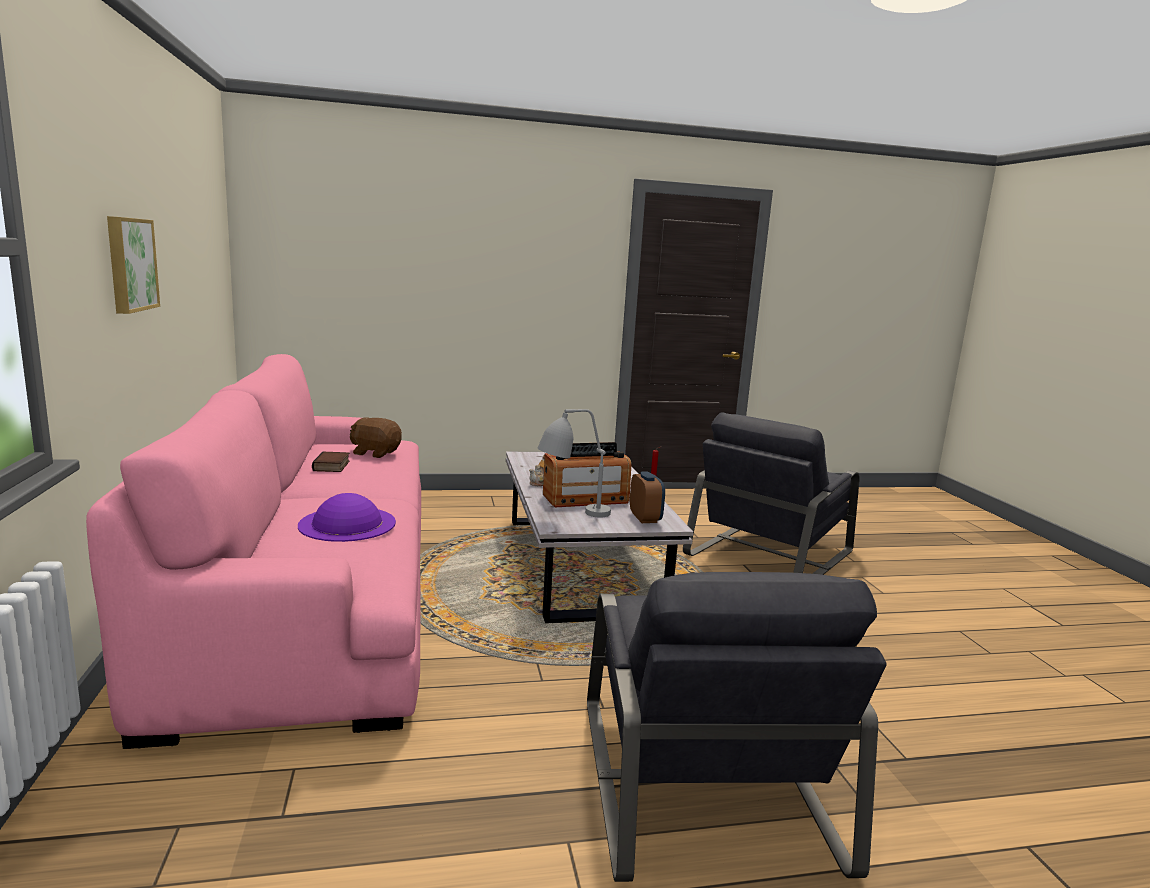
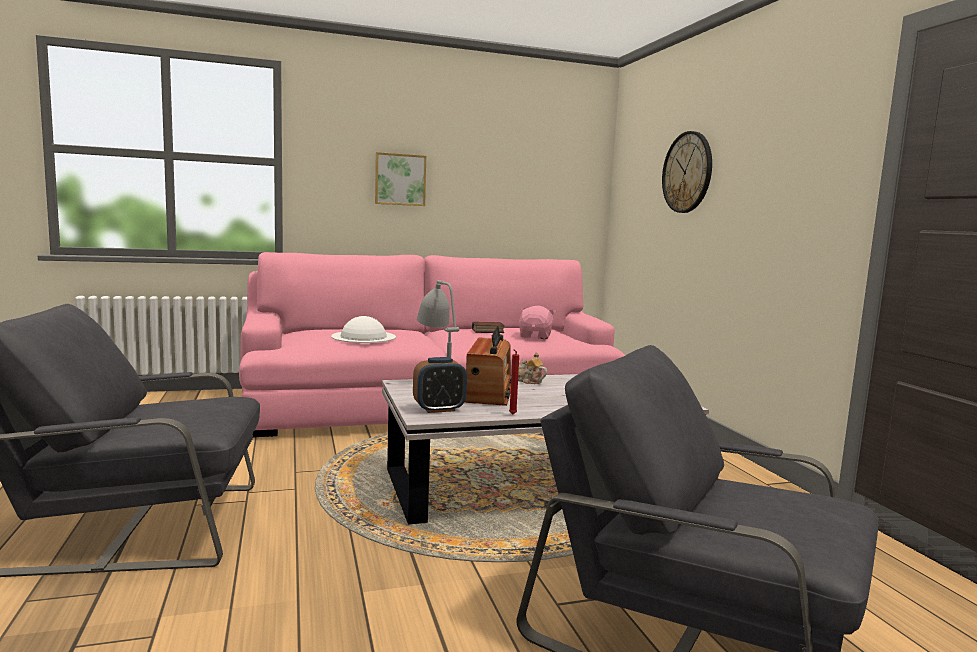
camera: 85 degrees right, 5 degrees down
purple hat [298,493,396,542] -> white hat [331,316,396,343]
brown plush toy [350,418,402,458] -> pink plush toy [519,306,556,339]
radio [543,442,631,507] -> radio turned 150 degrees counterclockwise [465,326,511,406]
none -> wall clock [662,131,712,213]

